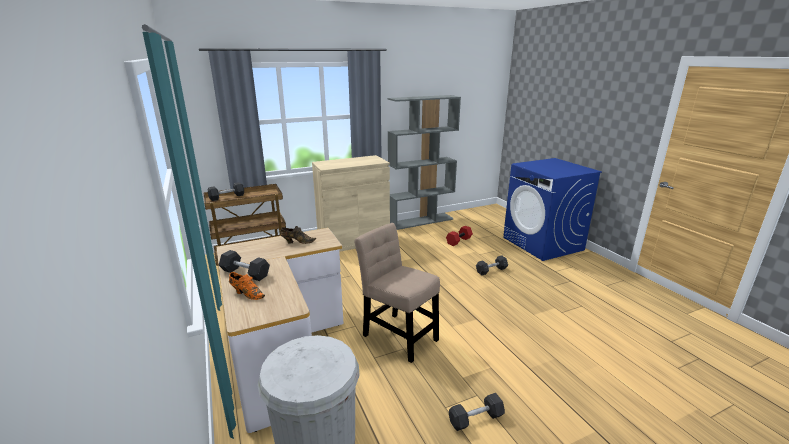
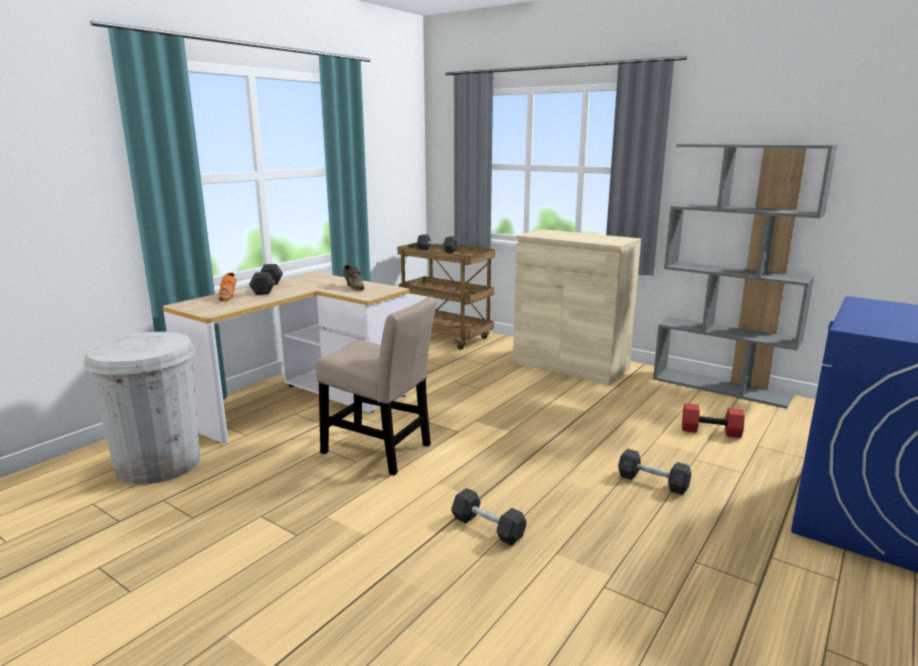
camera: 60 degrees right, 5 degrees down
beige chair [354,223,440,363] -> beige chair turned 105 degrees clockwise [316,296,437,476]
grey dumbbell [449,393,505,431] -> grey dumbbell moved to [451,488,526,546]

